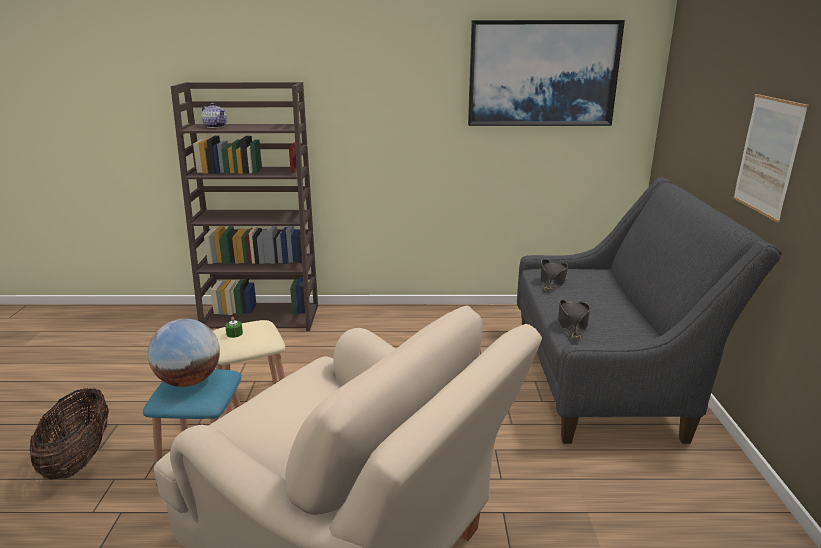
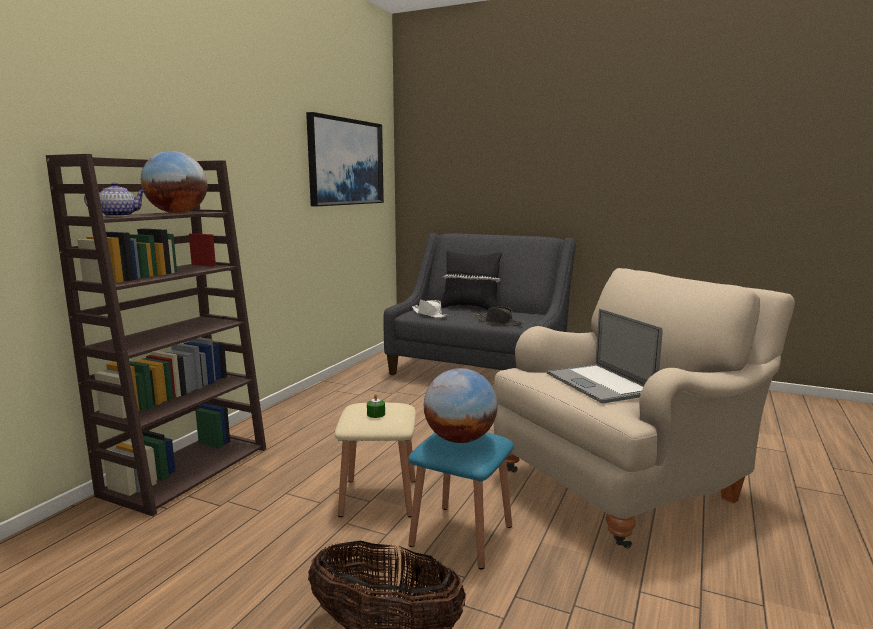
camera: 65 degrees left, 10 degrees down
black hat [541,259,568,290] -> white hat [412,300,449,318]
picture [733,94,809,223] -> none
none -> globe [141,151,208,213]
none -> black pillow [441,250,502,310]
none -> laptop [547,309,663,403]

